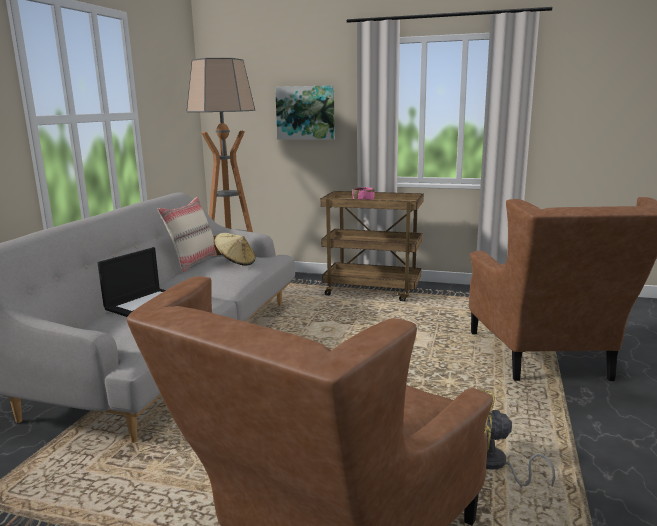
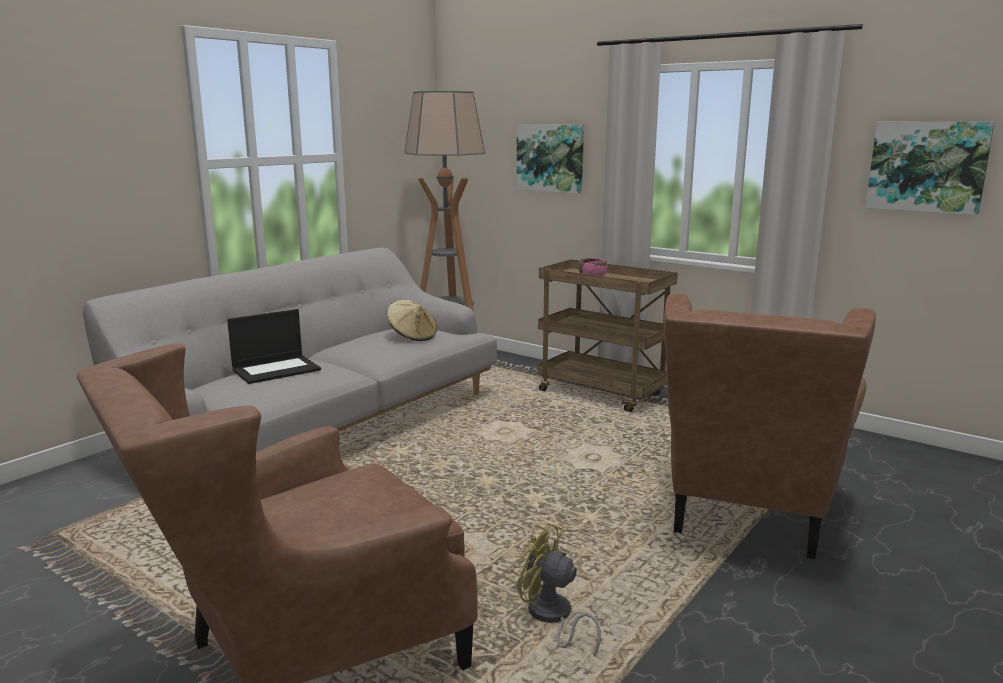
camera: 20 degrees right, 0 degrees up
beige pillow [157,197,217,272] -> none
none -> picture [866,122,995,215]

